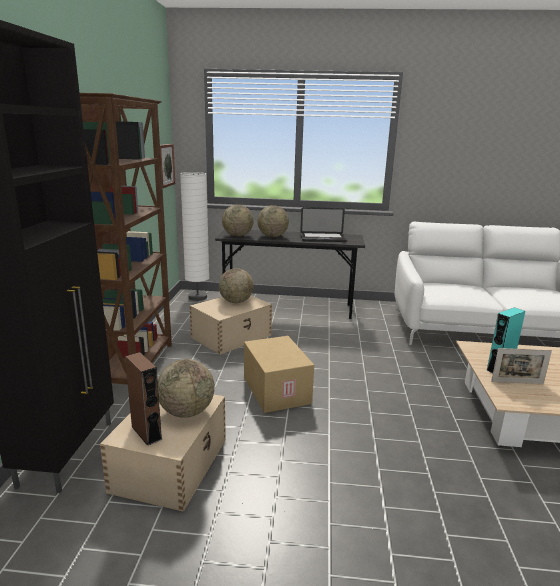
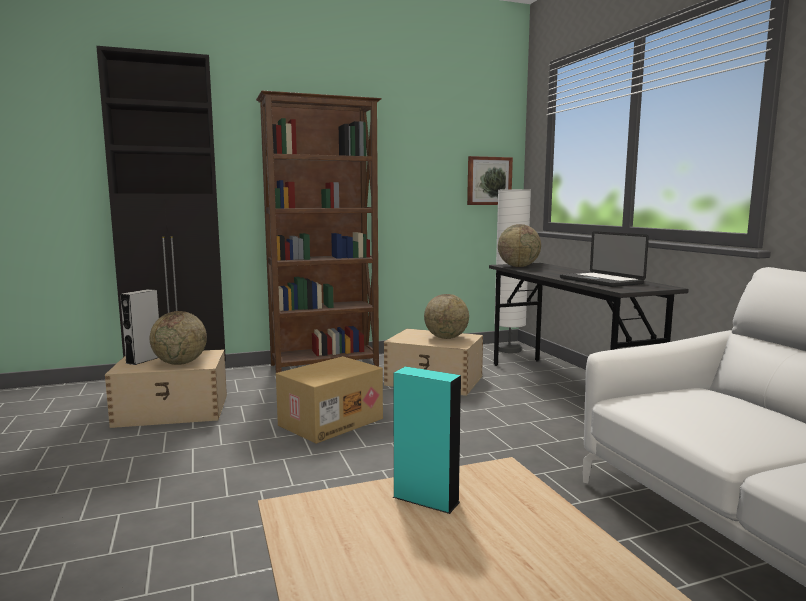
camera: 65 degrees right, 10 degrees down
brown speaker [125,352,162,446] -> grey speaker [120,289,159,365]
globe [257,205,289,237] -> none
picture frame [491,348,552,384] -> none

